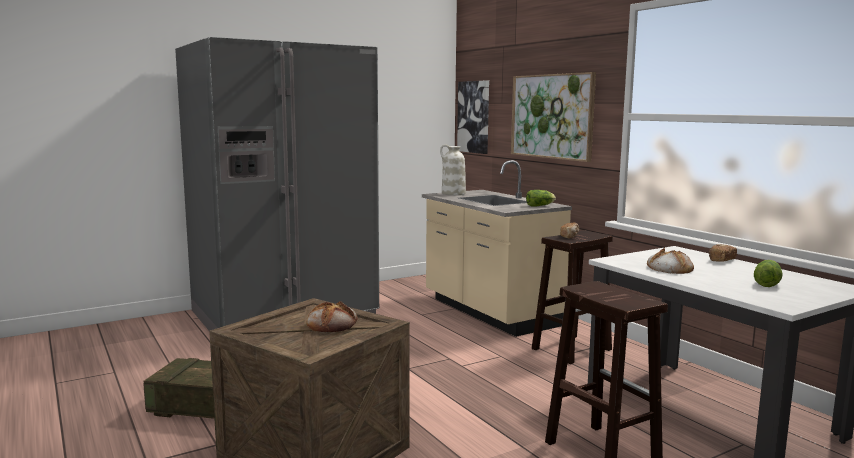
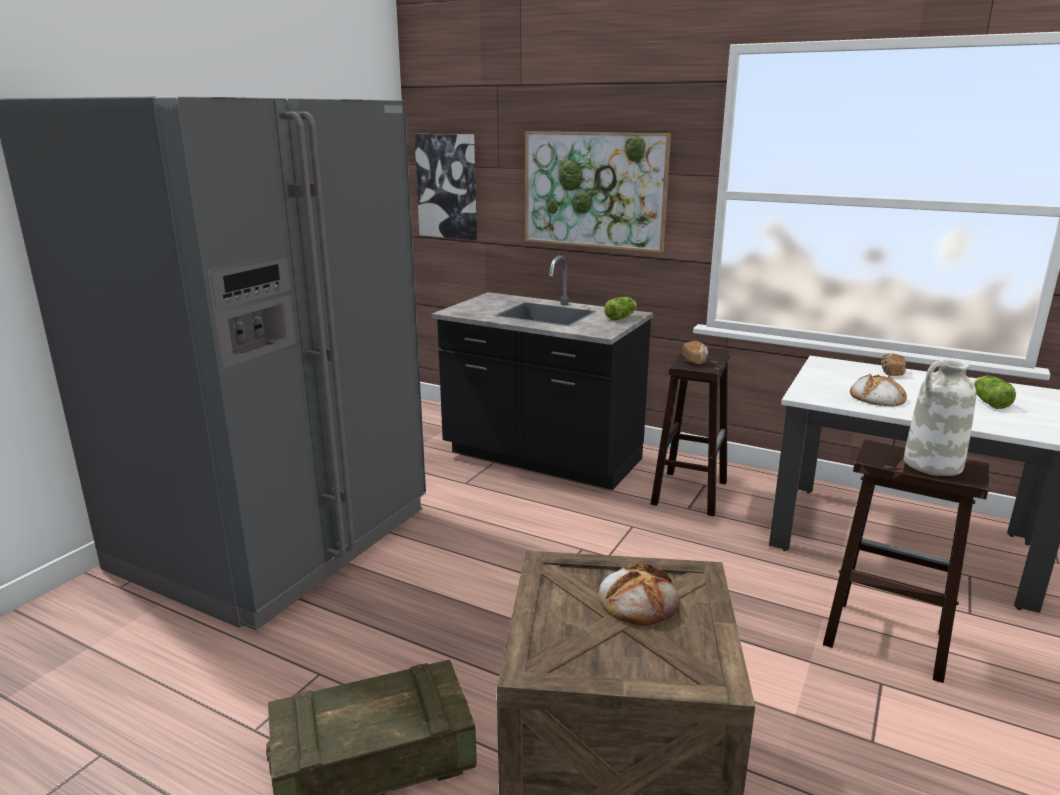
camera: 30 degrees left, 10 degrees up
beige counter [422,160,572,337] -> black counter [431,256,653,490]
white vase [440,144,466,195] -> white vase moved to [904,359,976,476]

